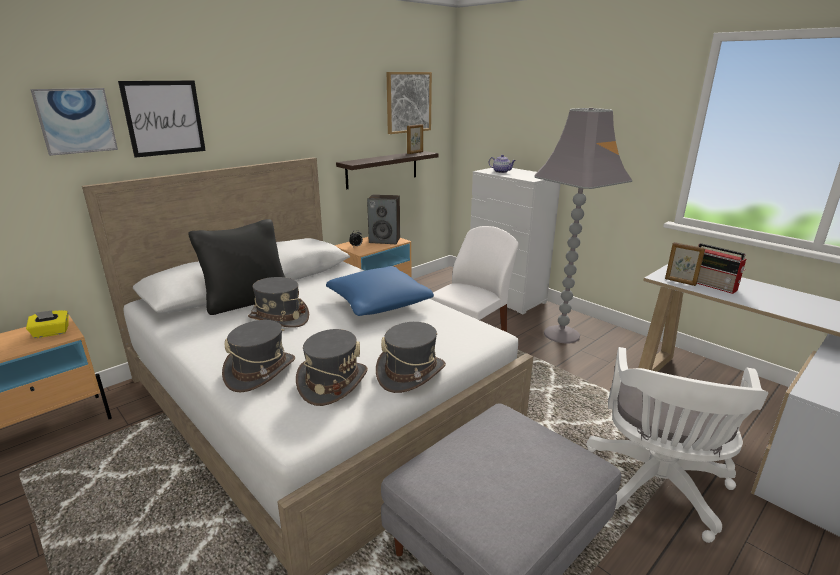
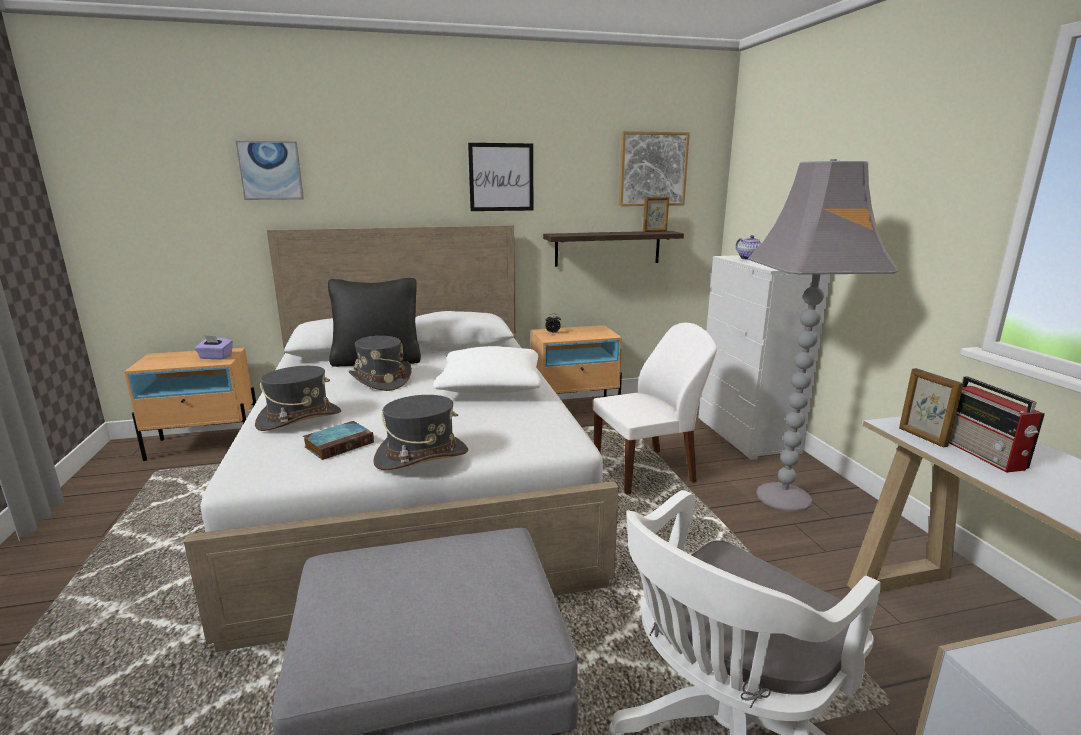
camera: 30 degrees right, 5 degrees down
yellow tissue box [26,310,69,338] -> purple tissue box [195,335,233,360]
picture [118,80,206,158] -> picture moved to [468,143,533,211]
grey hat [296,329,368,406] -> book [303,421,374,460]
blue pillow [326,266,434,316] -> white pillow [433,346,541,394]
speaker [367,194,400,244] -> none

